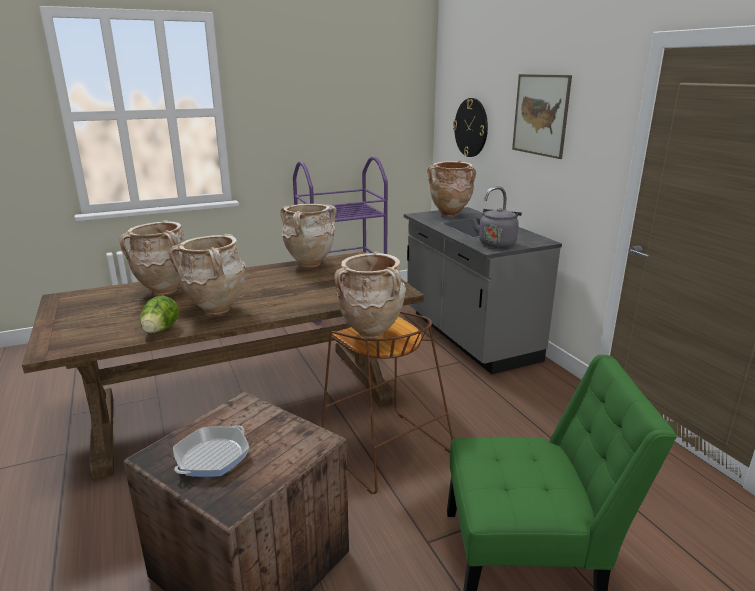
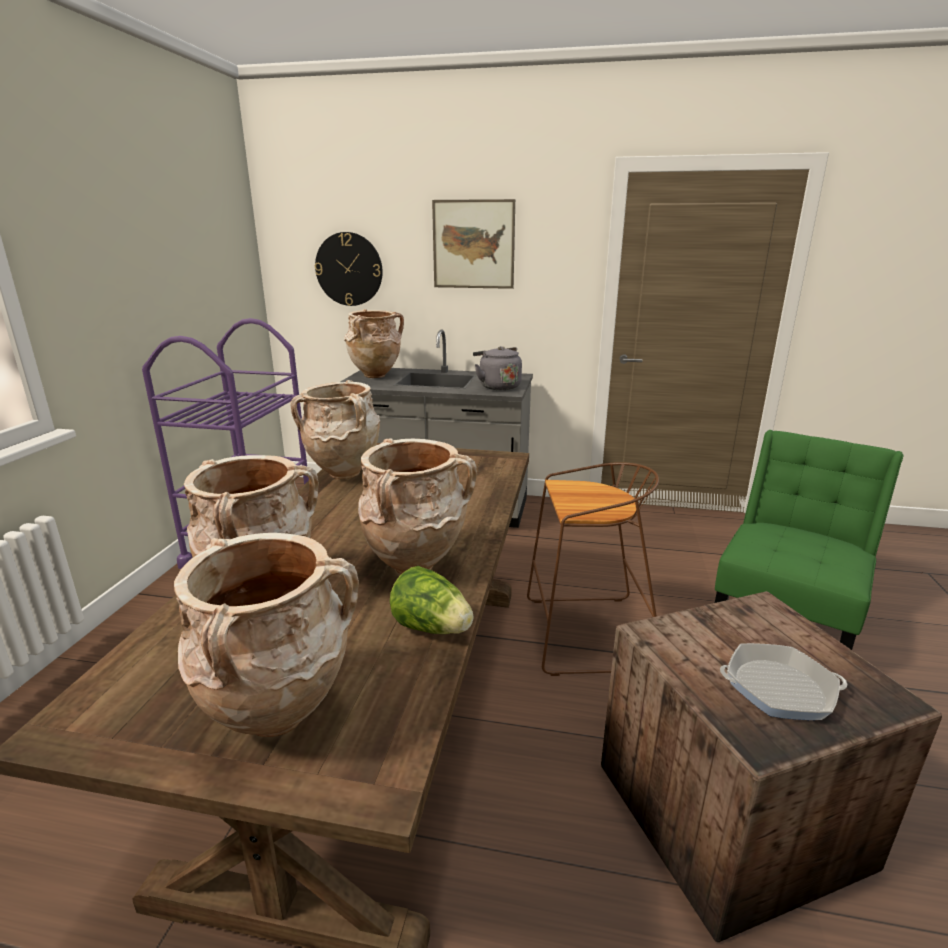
camera: 55 degrees left, 0 degrees up
frying pan [173,425,249,477] -> frying pan turned 60 degrees counterclockwise [720,643,847,720]
beige vase [334,251,406,339] -> beige vase moved to [174,533,359,737]

